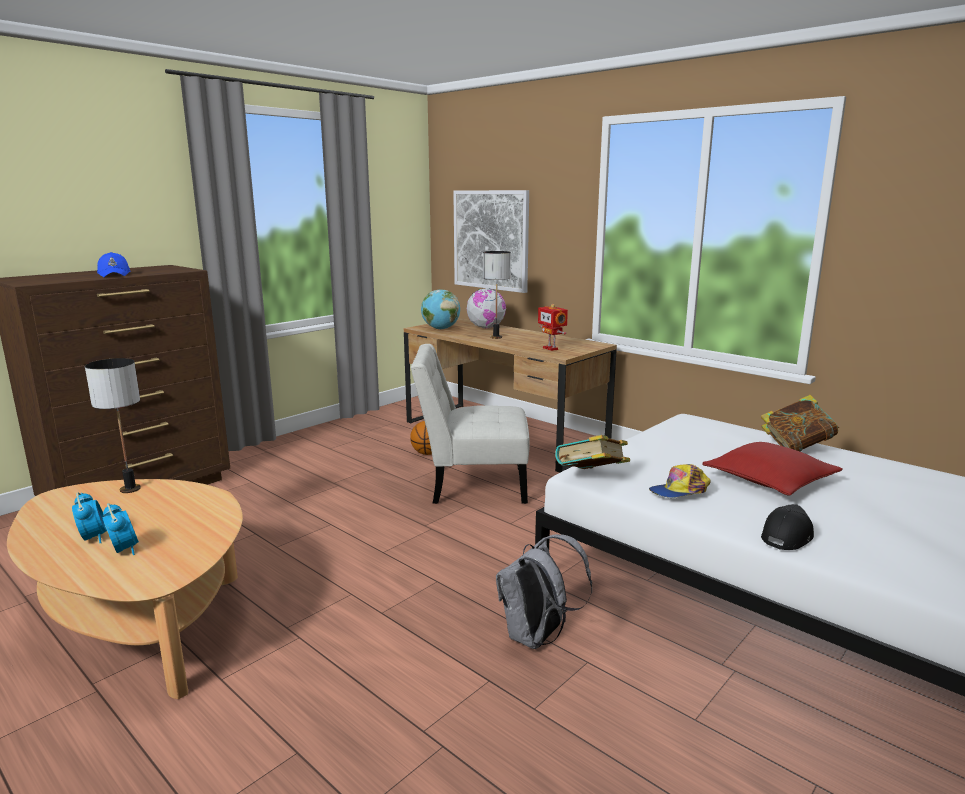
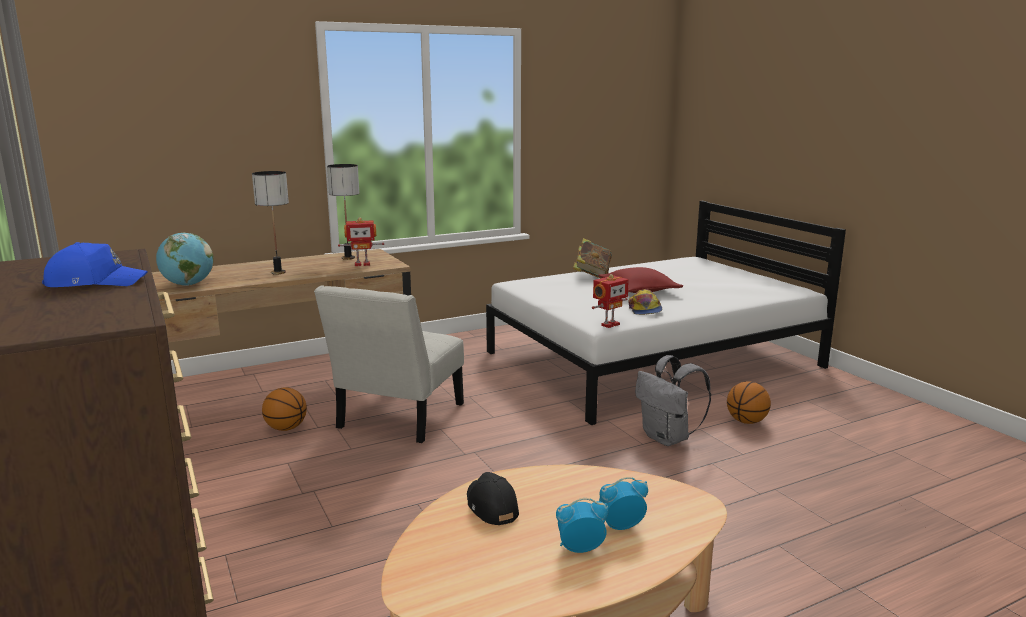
camera: 70 degrees left, 0 degrees up
table lamp [85,358,141,493] -> table lamp moved to [327,164,359,260]
picture [453,190,529,293] -> none
globe [467,288,506,328] -> none
book [555,435,630,469] -> toy robot [592,274,629,328]
black cap [761,504,814,550] -> black cap moved to [467,472,519,525]
none -> basketball [727,381,771,424]

